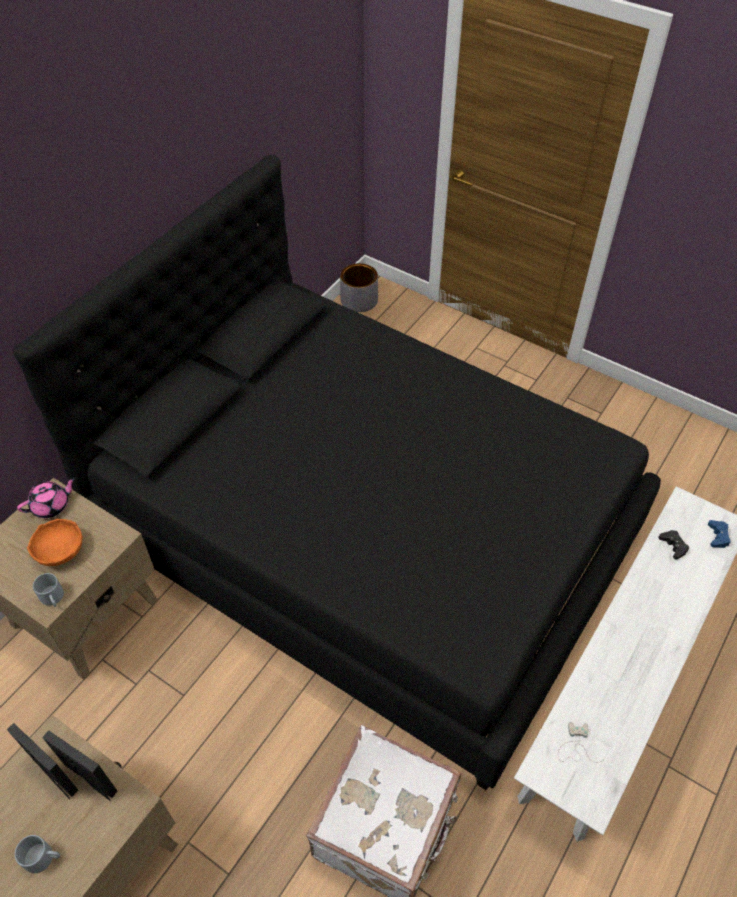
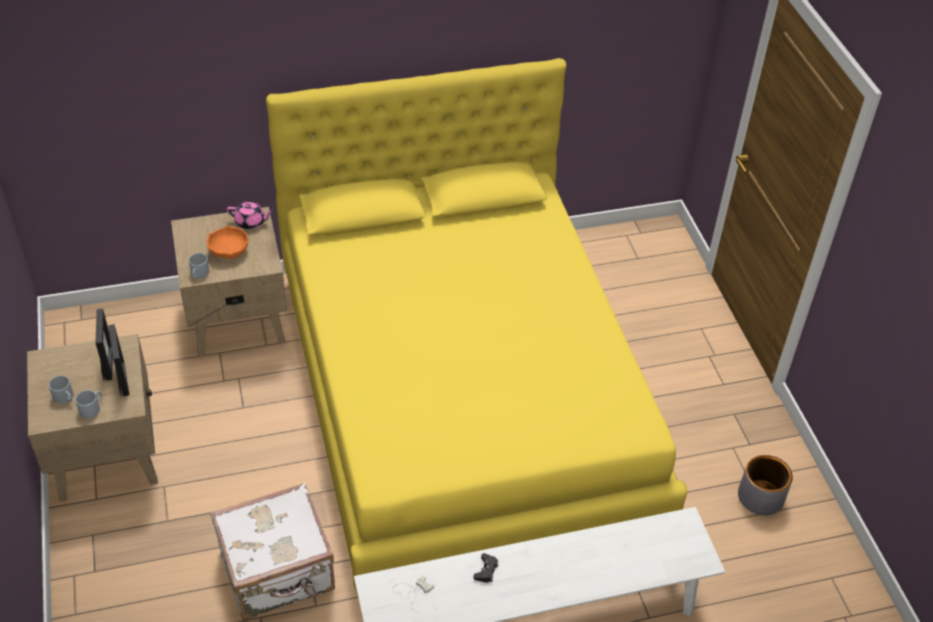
camera: 40 degrees right, 5 degrees down
black bed [13,155,661,790] -> yellow bed [266,58,688,597]
grey planter [340,263,378,312] -> grey planter moved to [738,455,793,516]
black game controller [658,530,689,560] -> black game controller moved to [474,553,498,583]
blue game controller [708,520,731,548] -> none
none -> grey mug [75,390,102,418]

